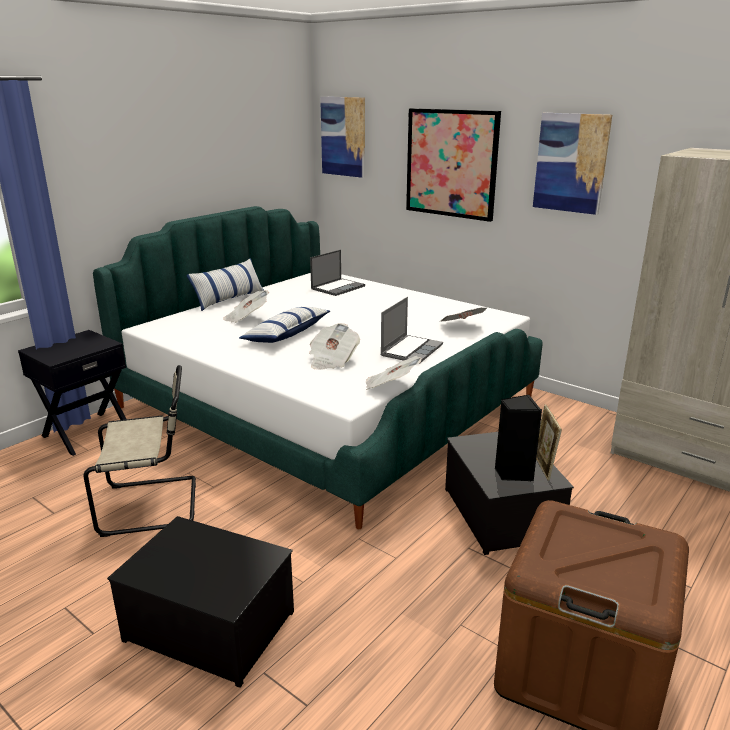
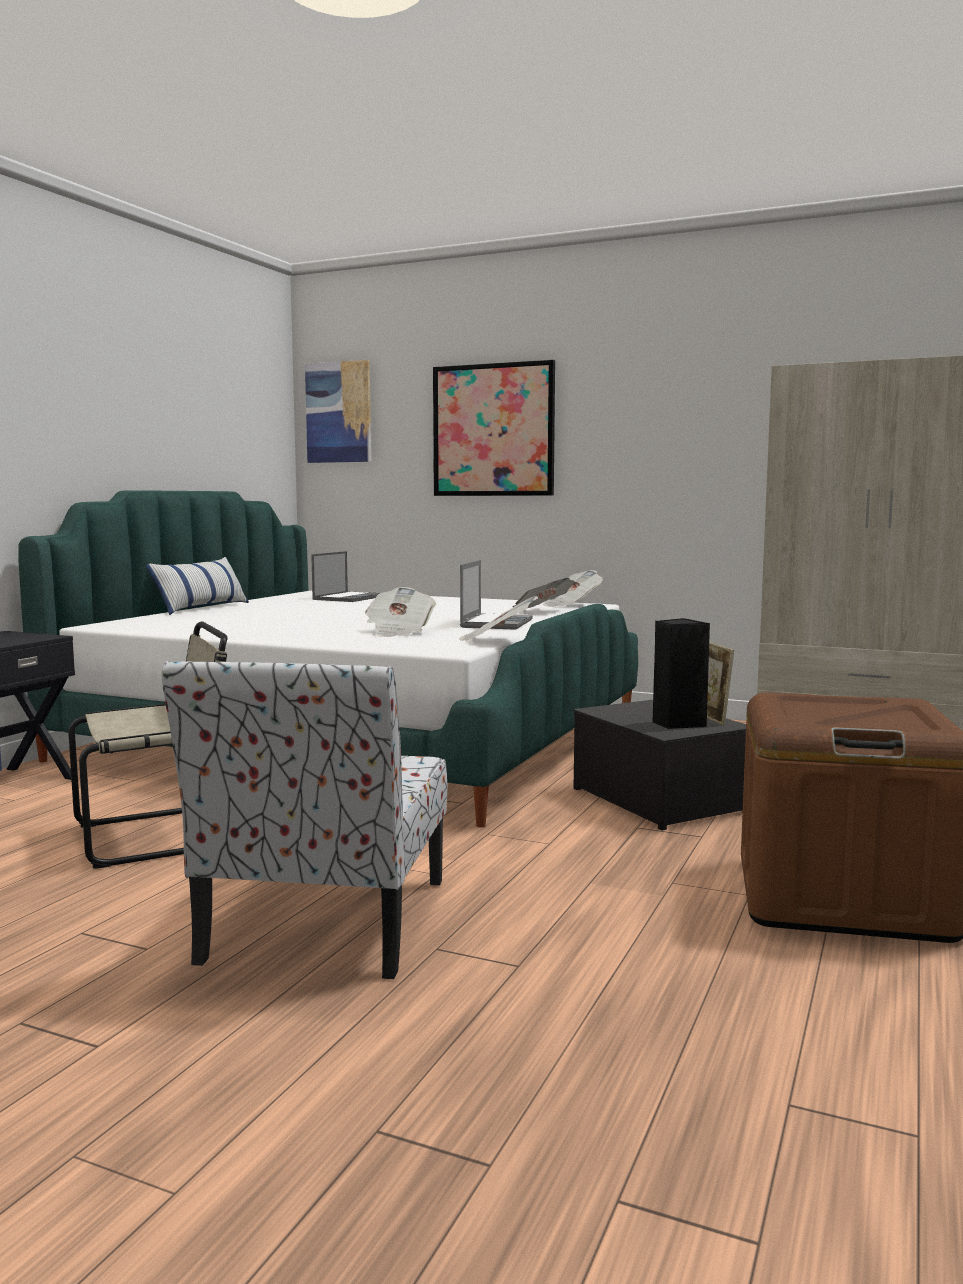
camera: 15 degrees left, 15 degrees down
storage box [107,516,294,688] -> chair [161,661,447,979]
newspaper [223,290,269,323] -> newspaper moved to [543,570,603,607]
pillow [239,307,330,343] -> none
picture [533,113,612,215] -> none

